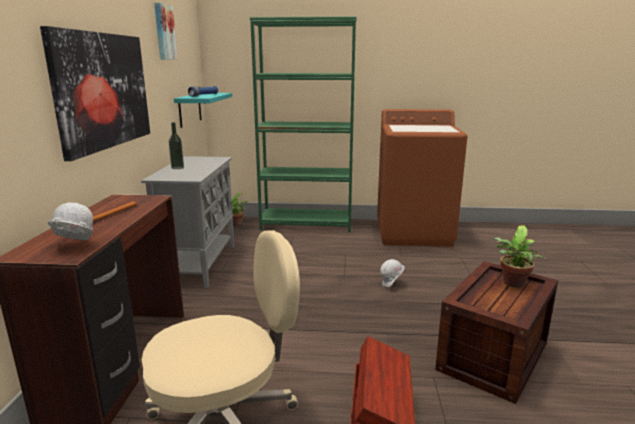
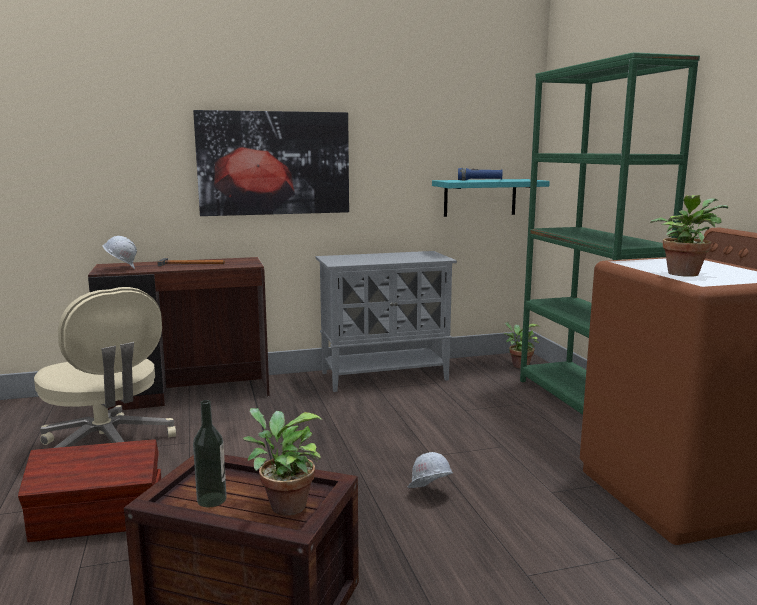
camera: 70 degrees right, 5 degrees down
picture [154,2,178,60] -> none
bottle [169,122,184,169] -> bottle moved to [193,400,227,507]
none -> potted plant [650,195,728,277]

